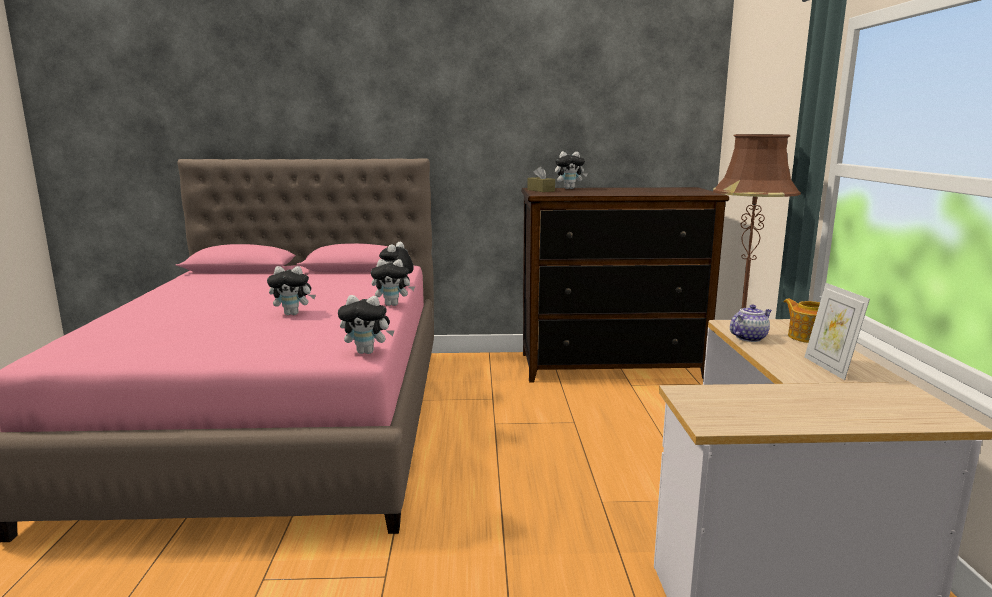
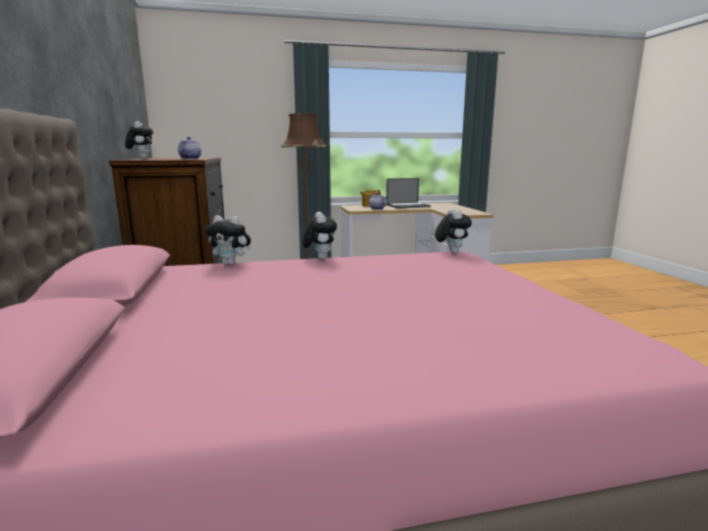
camera: 100 degrees left, 0 degrees up
plush toy [267,266,316,315] -> none
brown tissue box [527,166,555,192] -> none
picture frame [804,283,870,380] -> laptop [386,178,431,209]
none -> teapot [178,137,201,159]

